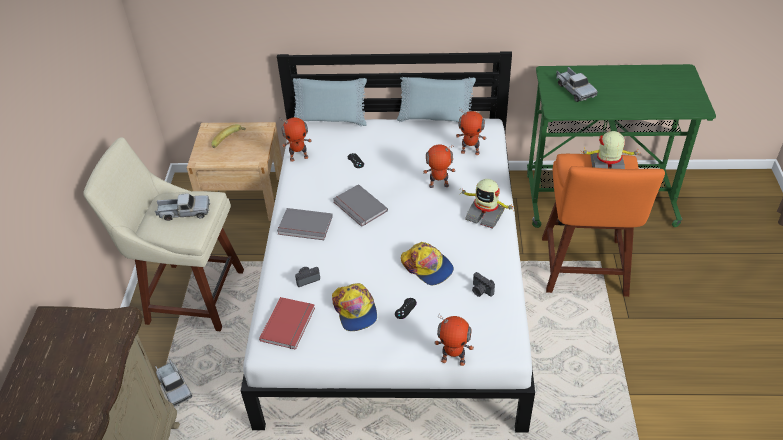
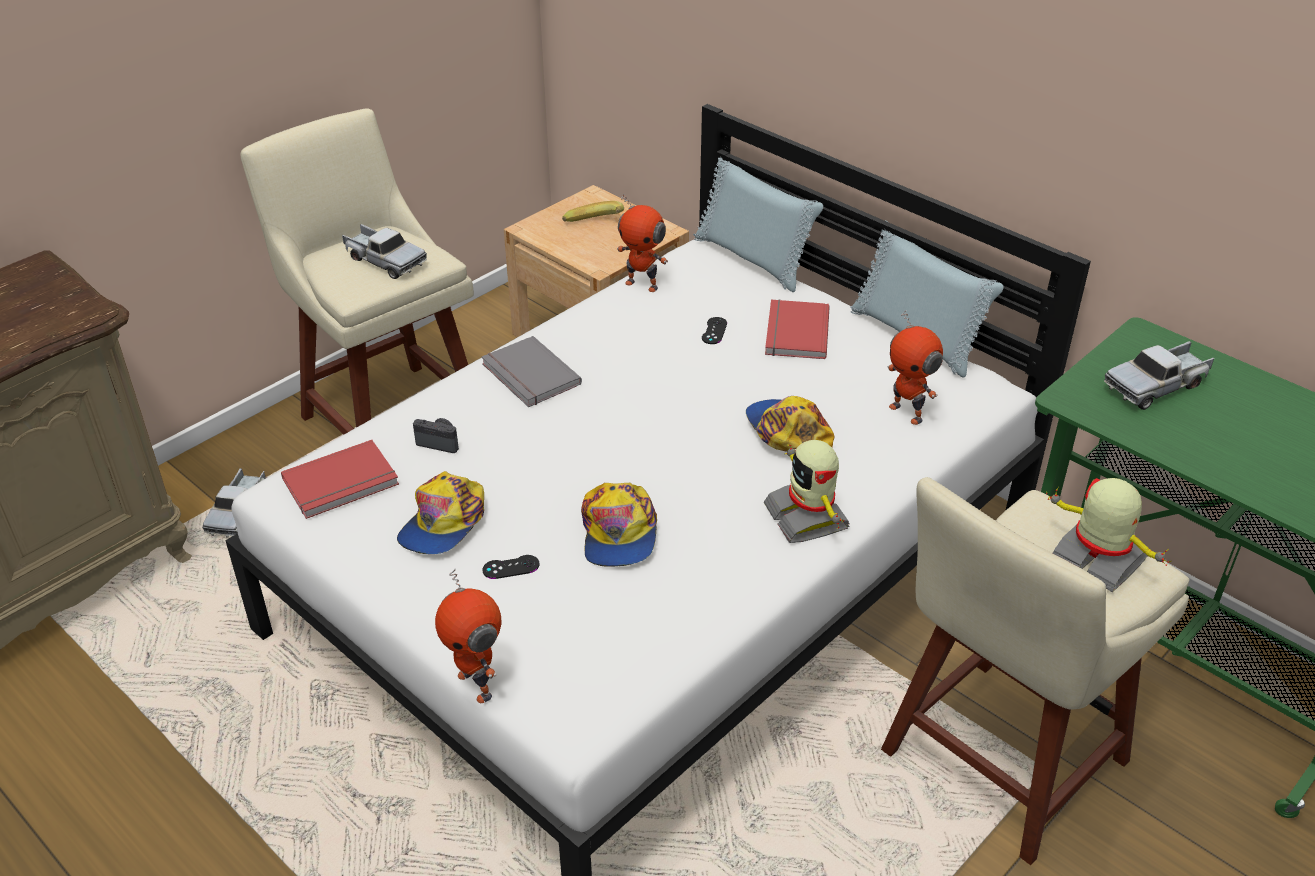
camera: 40 degrees right, 5 degrees down
grey book [333,184,388,227] -> none
toy robot [423,144,455,188] -> cap [746,396,834,452]
camera [472,272,495,297] -> none
orange stool [542,154,665,297] -> beige stool [881,477,1189,865]
toy truck [556,67,598,102] -> toy truck turned 45 degrees clockwise [1104,341,1215,410]
none -> red book [765,299,830,359]

